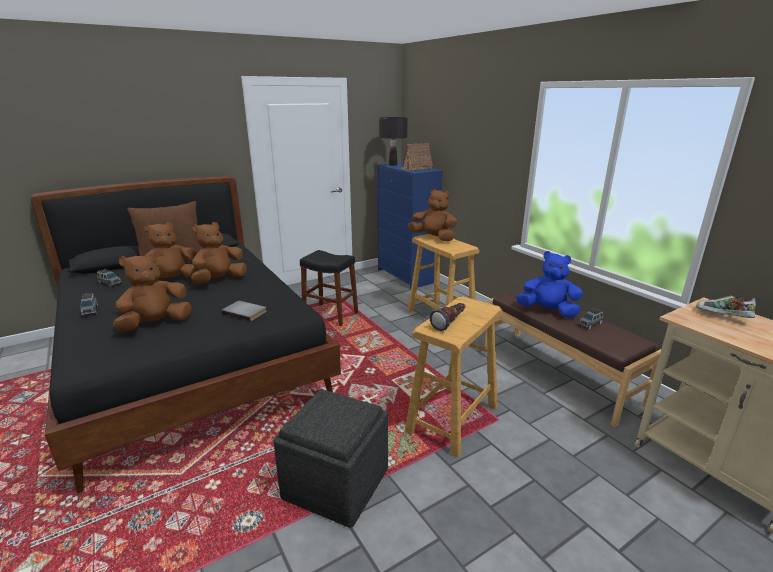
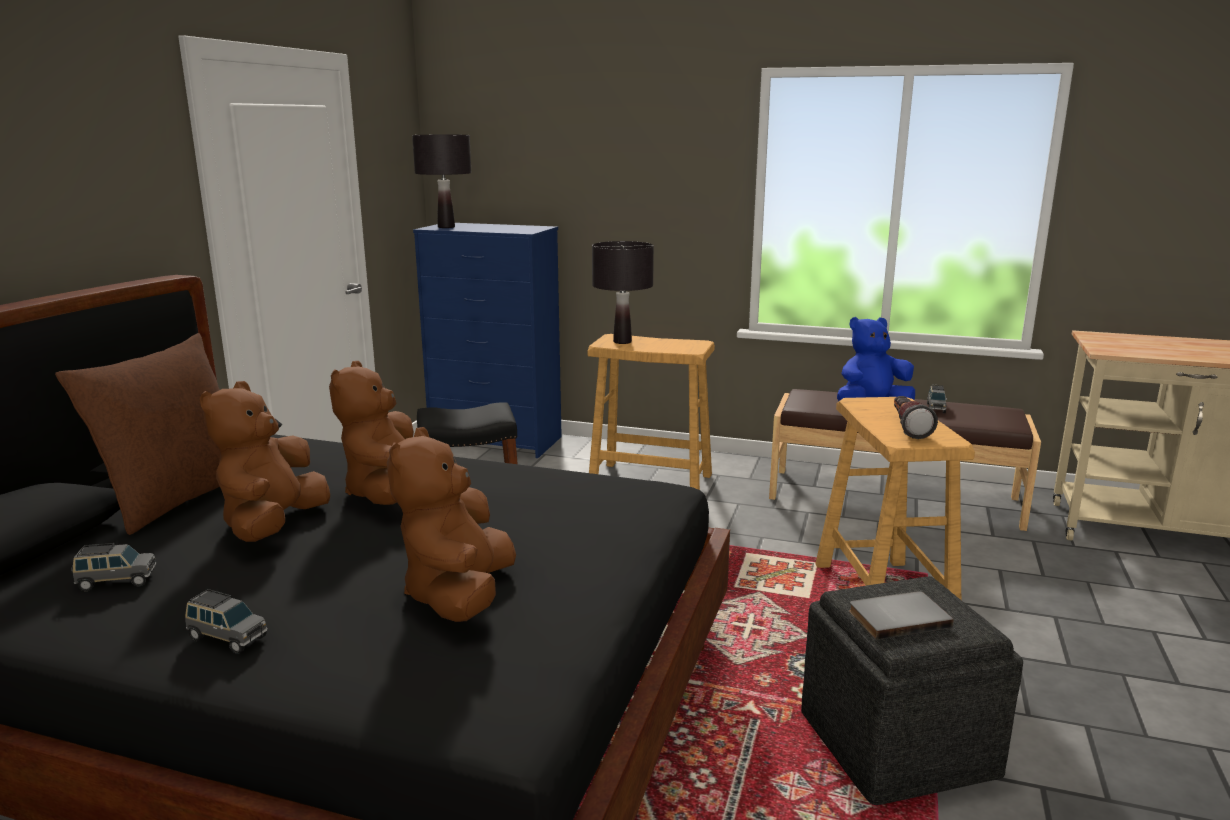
camera: 40 degrees left, 5 degrees down
grey book [221,301,267,321] -> grey book moved to [849,592,954,640]
toy house [401,143,433,171] -> none
brown plush toy [407,189,457,241] -> black table lamp [592,241,654,344]
shoe [696,294,756,318] -> none

